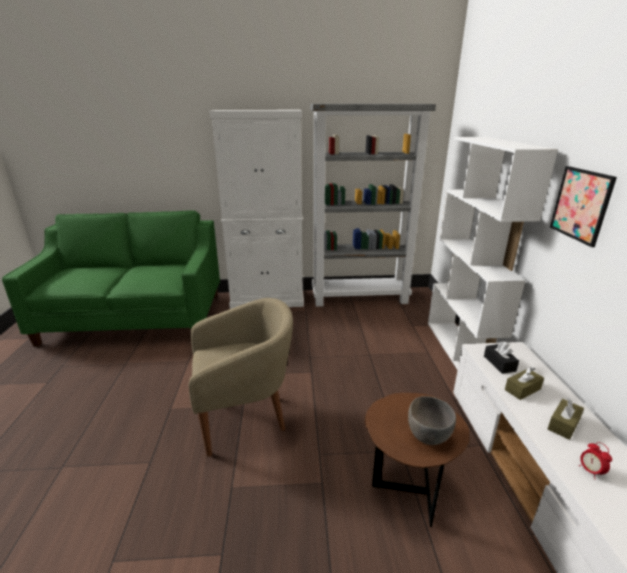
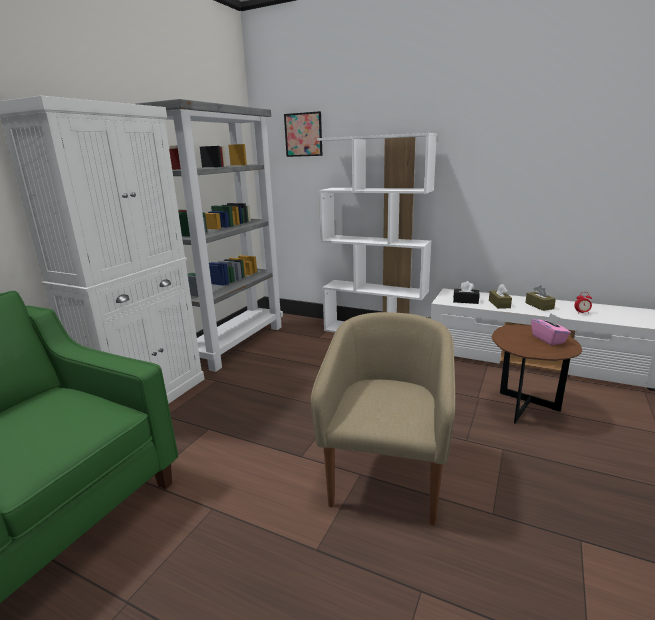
camera: 60 degrees left, 5 degrees down
grey bowl [408,396,456,445] -> pink tissue box [531,313,571,345]
picture [550,166,617,247] -> picture moved to [284,111,323,157]

